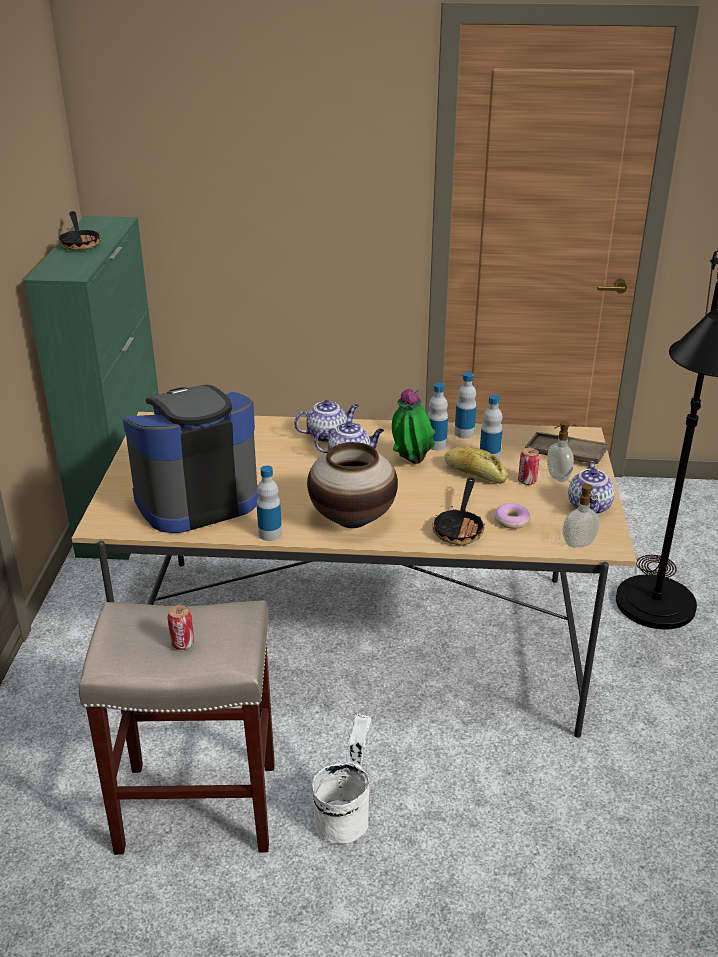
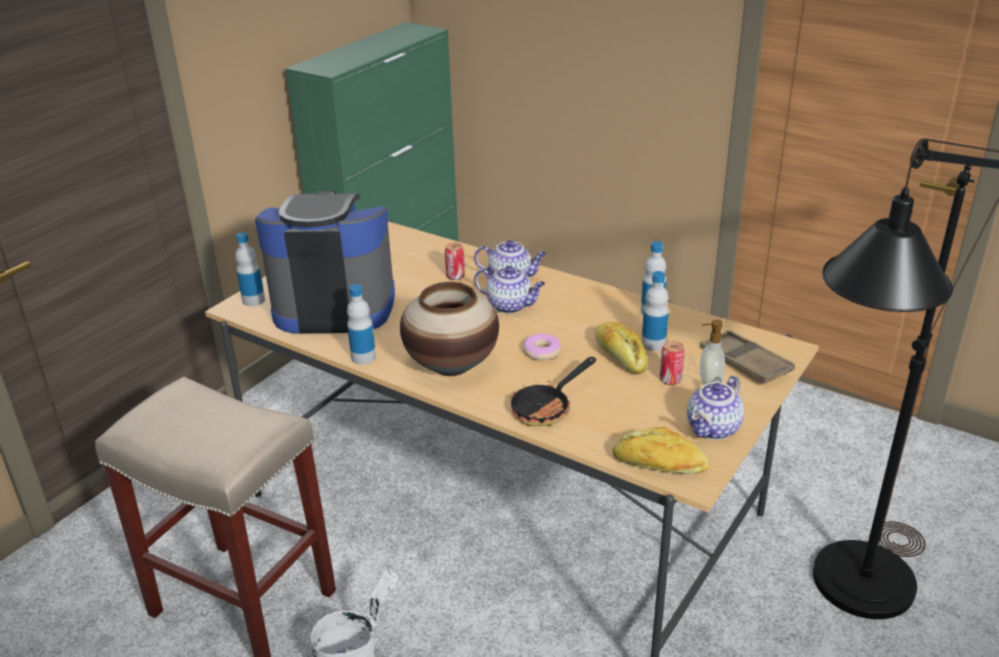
camera: 30 degrees right, 0 degrees up
frying pan [58,211,101,250] -> none
can [167,605,194,650] -> can moved to [445,243,465,280]
potted plant [392,389,436,464] -> none
bottle [428,383,448,450] -> bottle moved to [235,232,265,306]
donut [494,503,530,529] -> donut moved to [523,334,562,361]
soap dispenser [563,484,600,547] -> bread [612,427,708,474]

